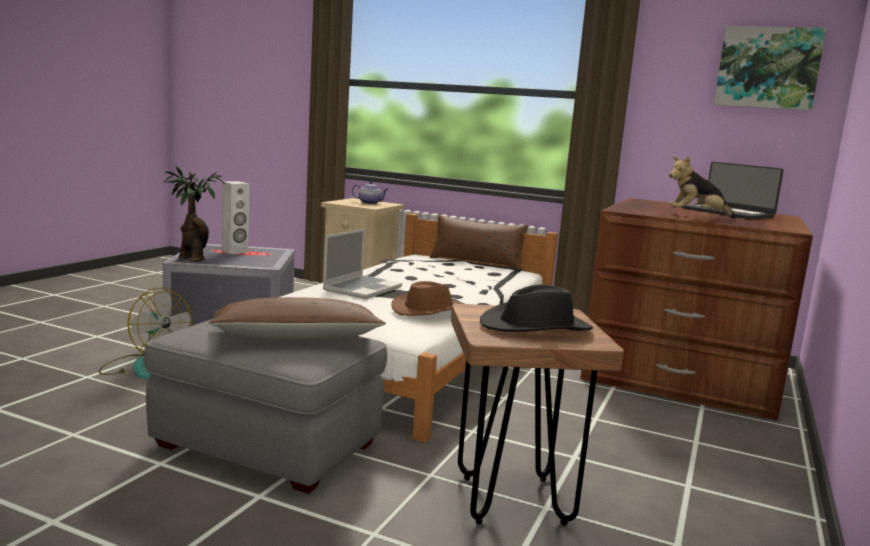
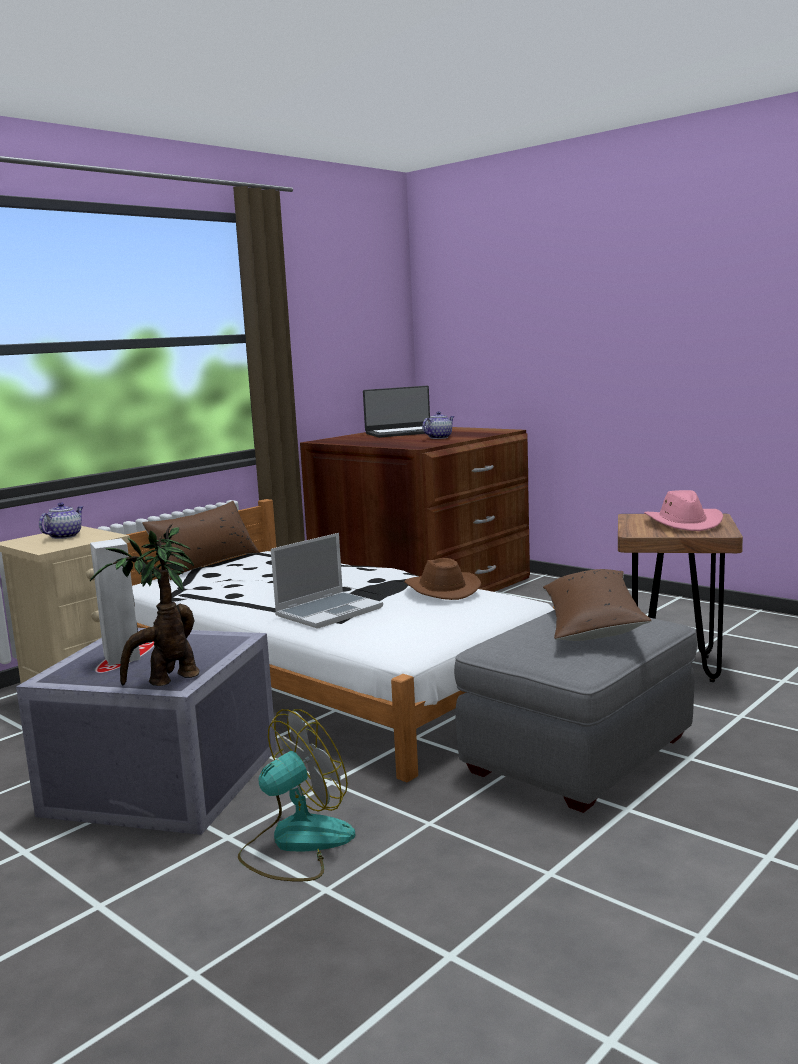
camera: 70 degrees left, 0 degrees up
laptop [323,229,402,299] -> laptop turned 90 degrees clockwise [271,533,383,629]
black hat [480,284,593,332] -> pink hat [644,490,723,531]
plush toy [668,156,736,219] -> teapot [422,411,454,439]
picture [714,26,827,111] -> none

